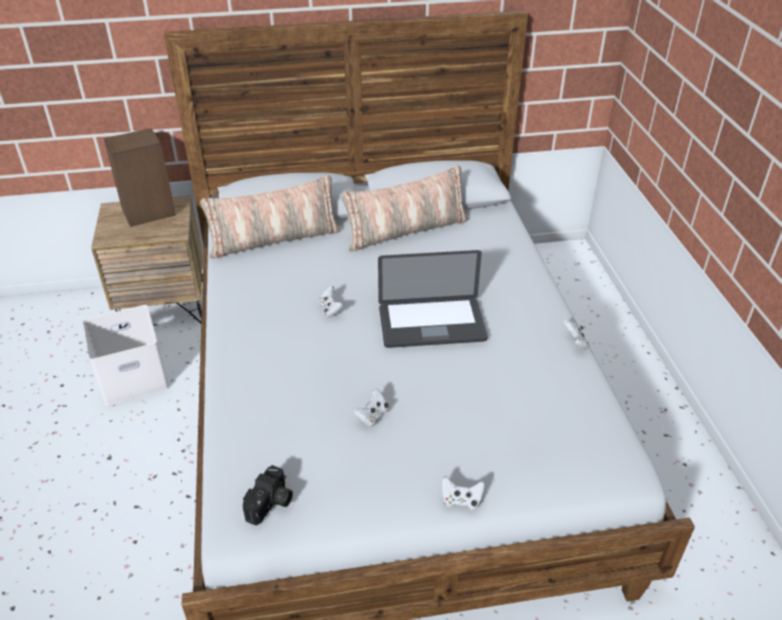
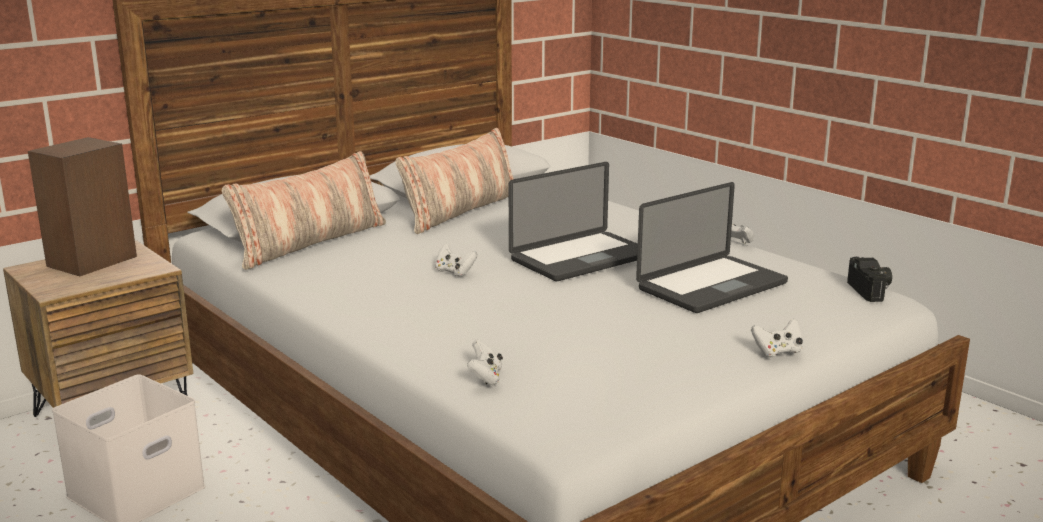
camera: 30 degrees left, 20 degrees down
camera [243,465,293,526] -> camera moved to [847,257,892,302]
white game controller [353,388,389,427] -> white game controller moved to [467,339,503,385]
none -> laptop [636,182,788,313]

